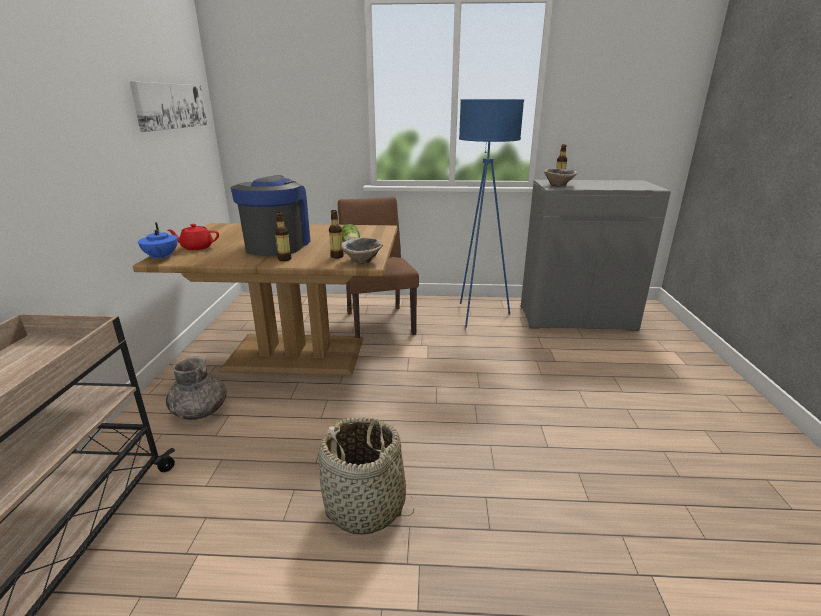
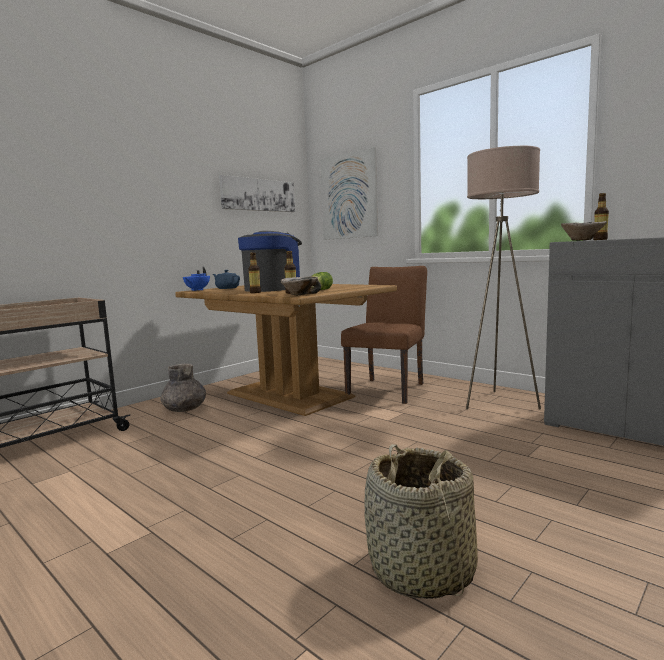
camera: 40 degrees right, 15 degrees down
red teapot [168,224,219,250] -> blue teapot [213,270,240,289]
basket [319,417,414,535] -> basket moved to [364,444,478,599]
blue floor lamp [459,99,524,328] -> beige floor lamp [466,146,541,409]
none -> picture [320,147,378,240]

